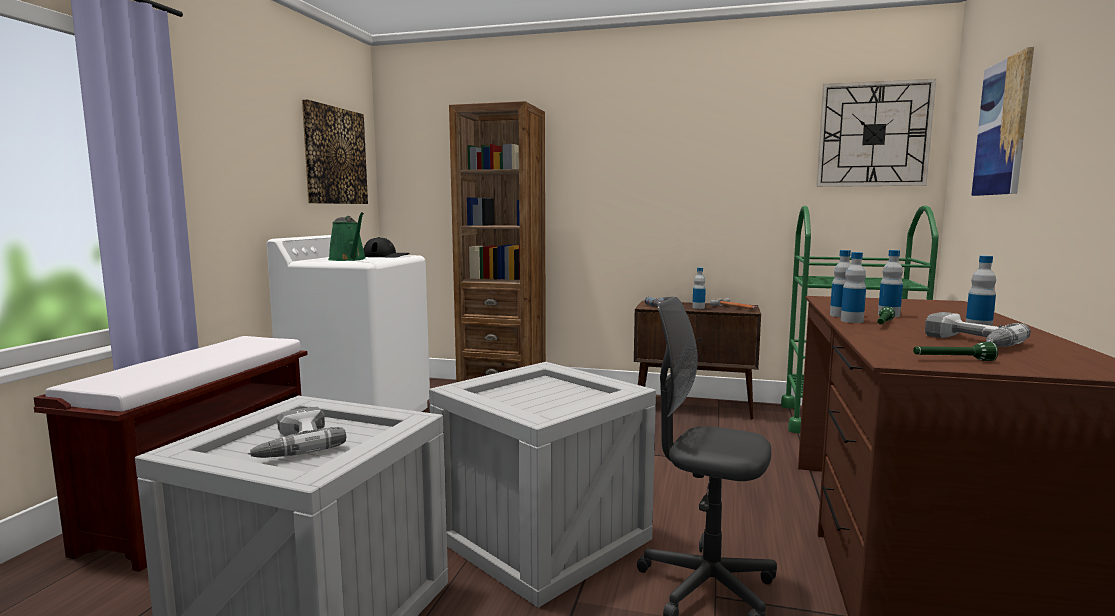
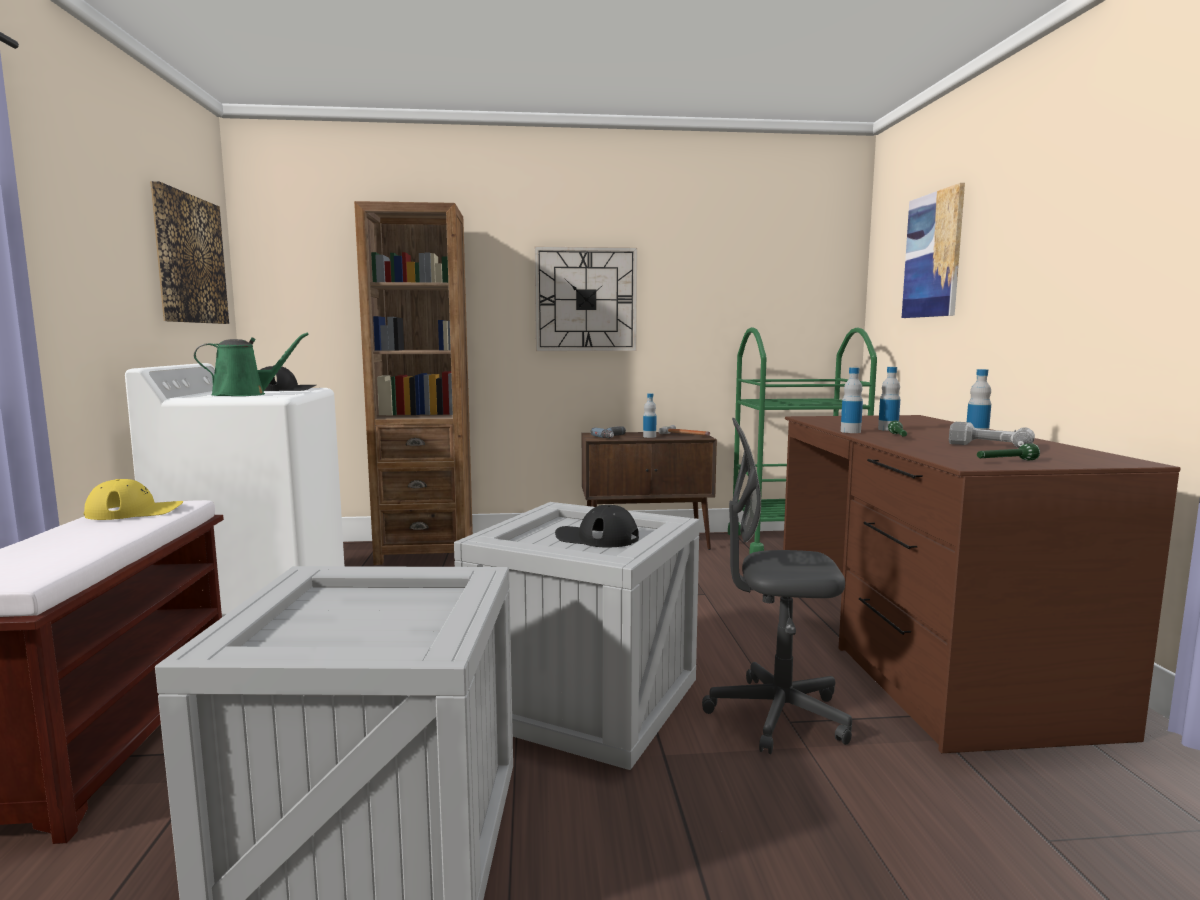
camera: 20 degrees left, 0 degrees up
power drill [248,407,346,458] -> none
green watering can [328,212,366,261] -> green watering can turned 60 degrees counterclockwise [194,333,309,396]
wall clock [816,79,936,187] -> wall clock moved to [535,247,637,351]
bottle [841,252,866,323] -> none
none -> yellow cap [84,479,183,520]
none -> black cap [555,504,639,547]

